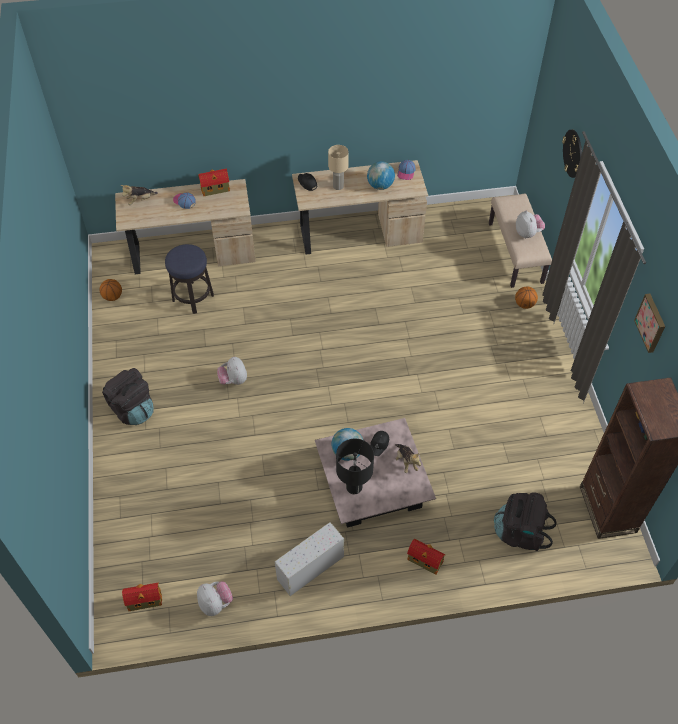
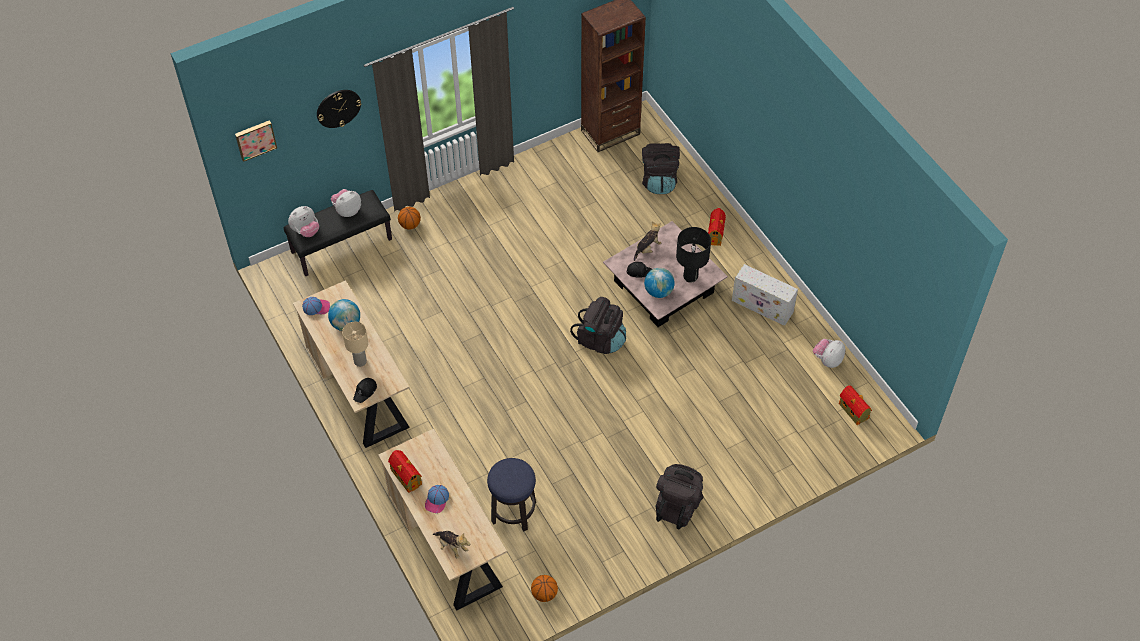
camera: 110 degrees left, 0 degrees up
plush toy [217,357,247,385] -> plush toy moved to [288,206,319,237]
beige bench [489,194,552,288] -> black bench [284,190,392,276]
picture [634,294,665,353] -> picture moved to [235,120,277,162]
none -> black backpack [570,297,626,354]

